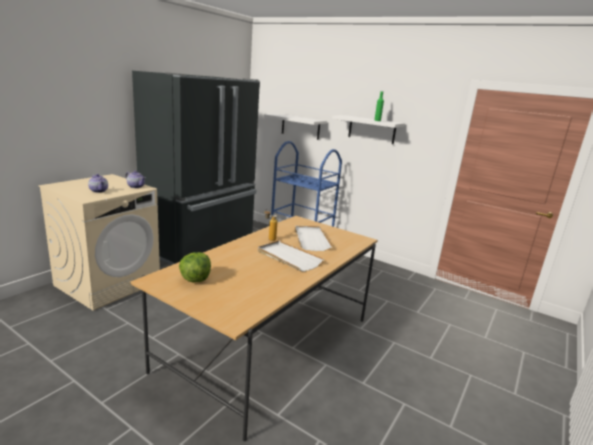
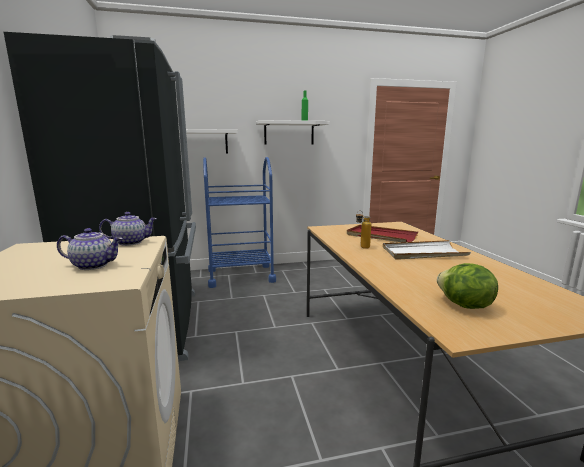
camera: 45 degrees left, 5 degrees down
white tray [295,226,332,251] -> red tray [347,225,418,242]

